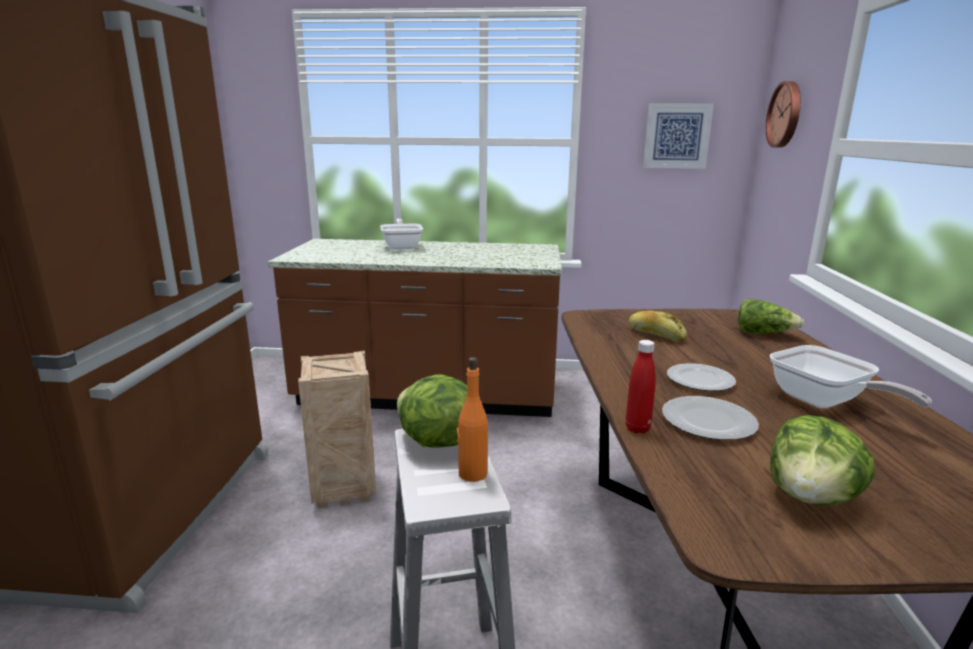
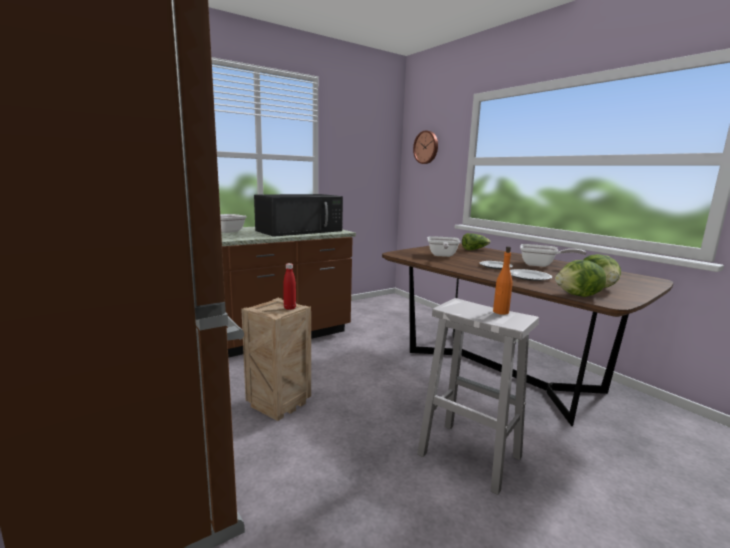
camera: 40 degrees left, 5 degrees down
lettuce [397,375,467,448] -> lettuce moved to [555,260,606,297]
red bottle [626,340,656,434] -> red bottle moved to [283,263,296,310]
bread [629,311,687,342] -> frying pan [427,236,461,257]
picture [643,103,714,169] -> none
none -> black microwave [254,194,343,237]

